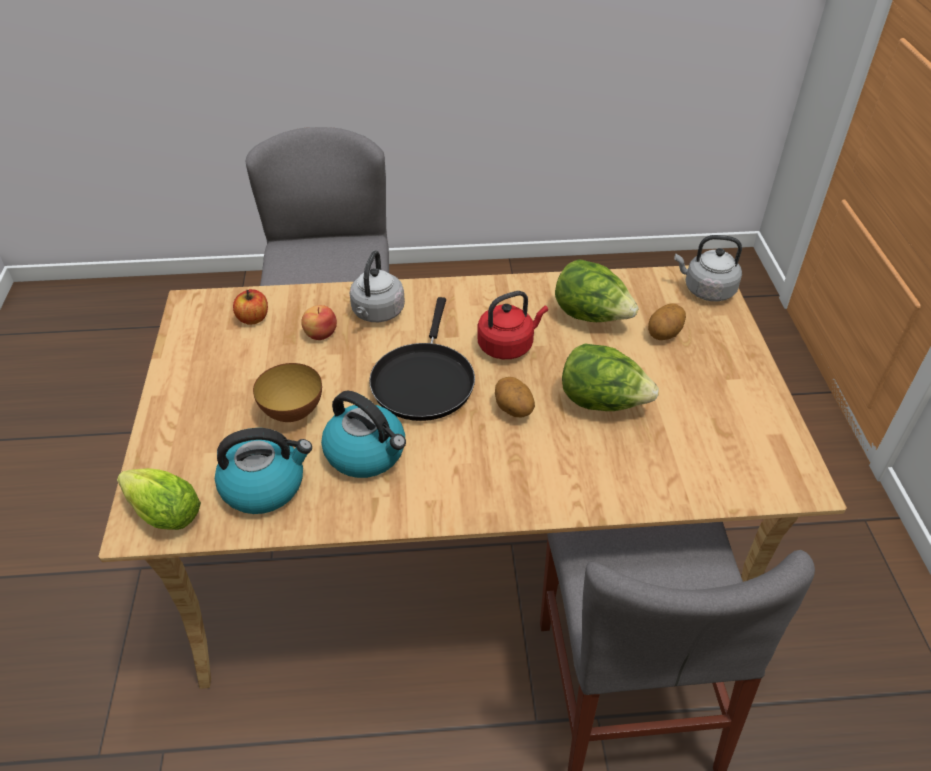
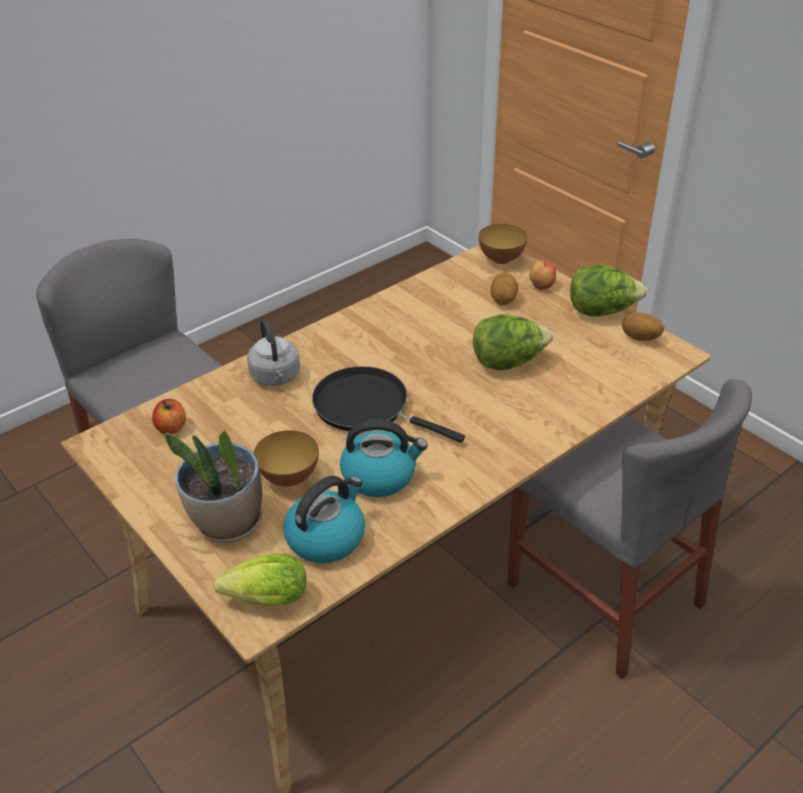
camera: 35 degrees left, 5 degrees down
apple [301,305,337,340] -> apple moved to [529,260,556,290]
black frying pan [369,297,475,421] -> black frying pan turned 150 degrees clockwise [312,366,465,443]
red kettle [477,291,548,359] -> none
potato [495,377,535,417] -> potato moved to [622,312,664,341]
lettuce [555,259,638,322] -> lettuce moved to [570,265,647,317]
grey kettle [675,235,742,301] -> bowl [478,224,528,264]
none -> potted plant [165,430,262,543]

